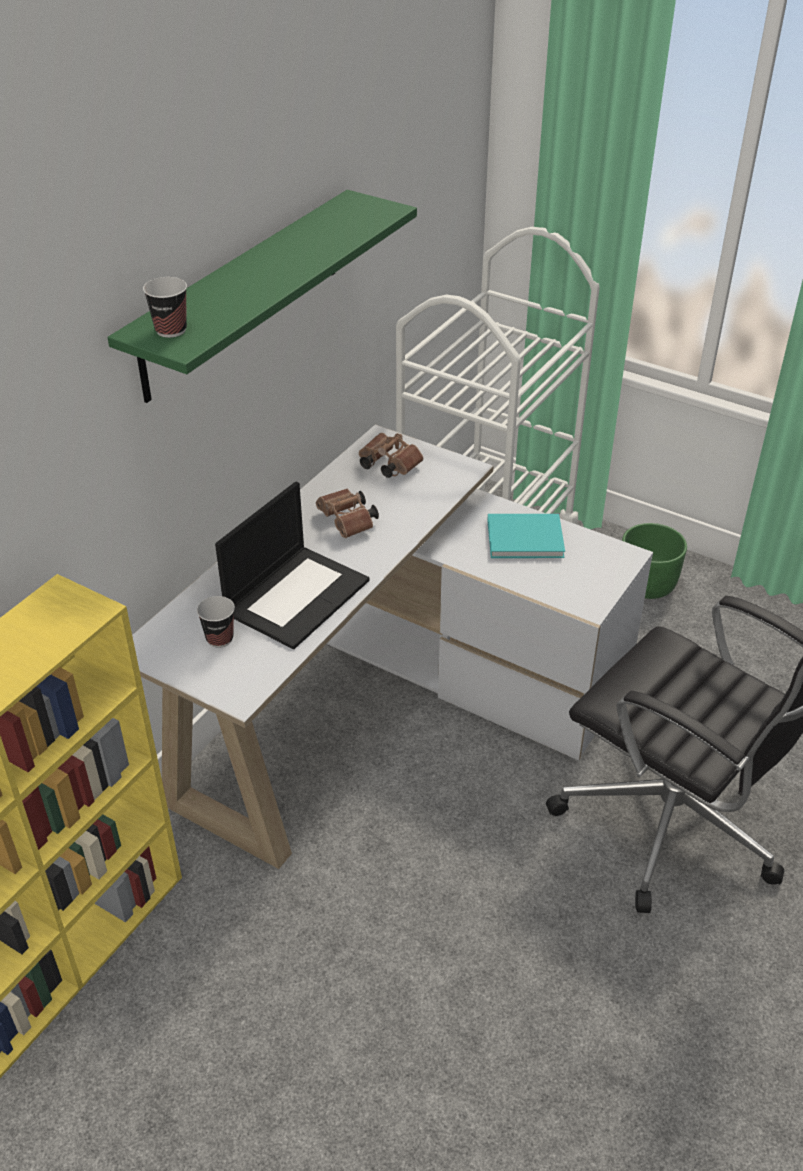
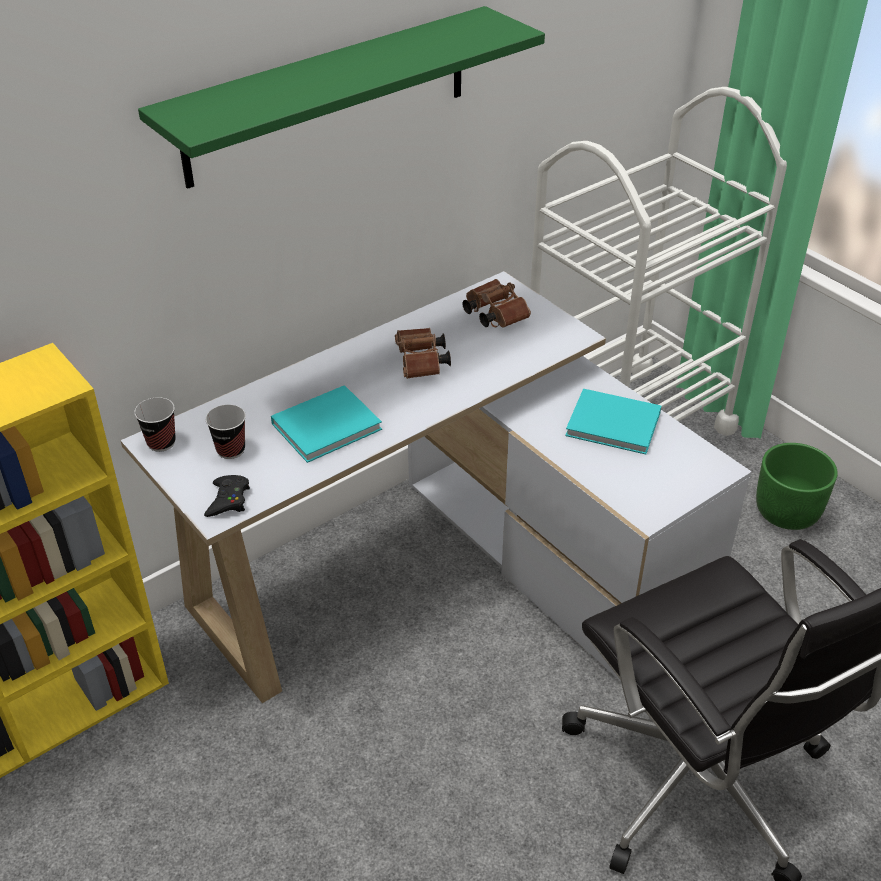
camera: 20 degrees right, 0 degrees up
cup [143,277,187,338] -> cup moved to [134,397,176,452]
laptop [215,482,369,649] -> turquoise book [271,385,382,463]
none -> black game controller [204,475,250,517]

